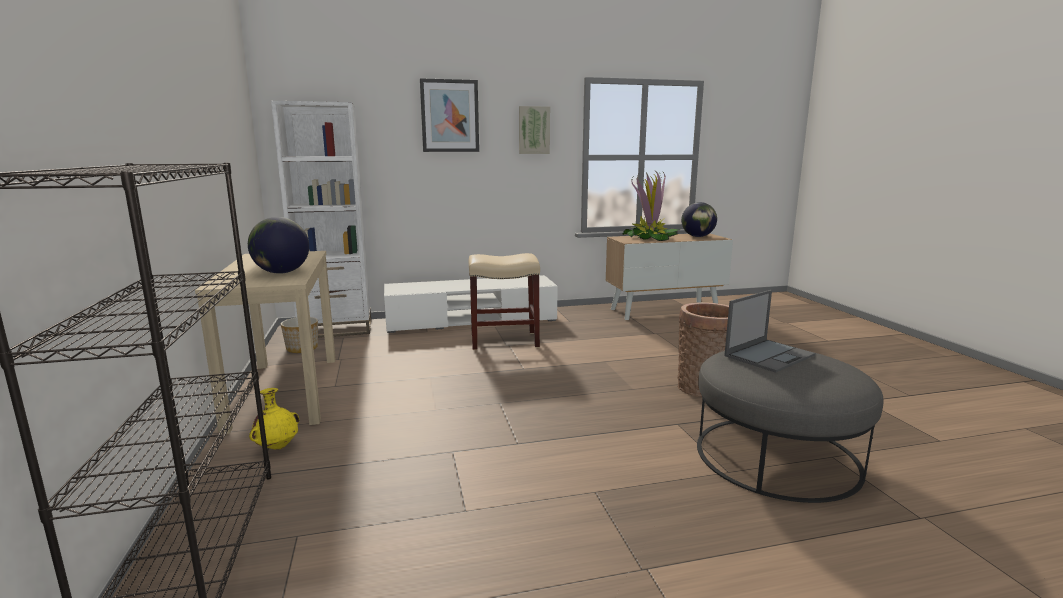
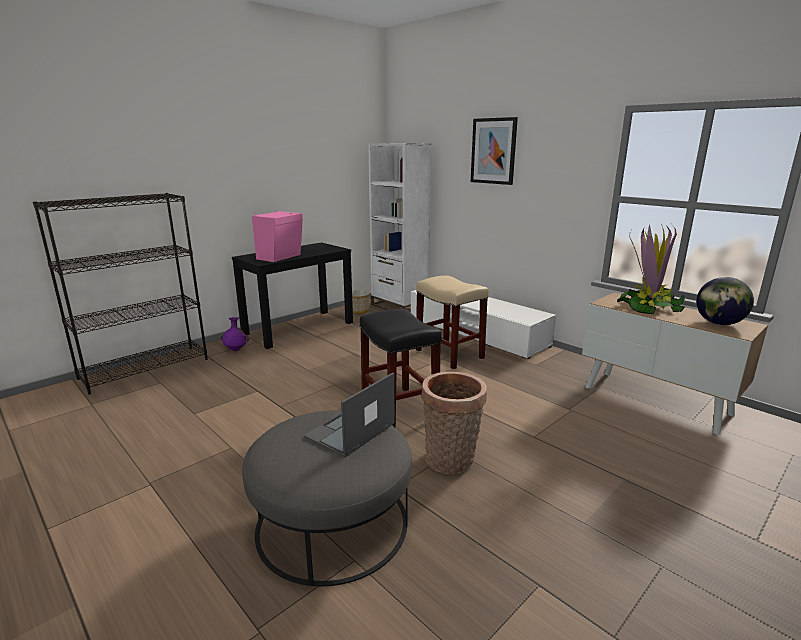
camera: 60 degrees right, 5 degrees up
beige console table [195,251,336,434] -> black console table [232,242,353,349]
globe [248,217,309,274] -> pink speaker [252,210,303,262]
yellow vase [249,388,299,449] -> purple vase [221,317,249,351]
picture [519,106,550,154] -> none
laptop [724,290,815,373] -> laptop turned 105 degrees clockwise [304,373,395,457]
none -> black stool [359,309,442,428]

